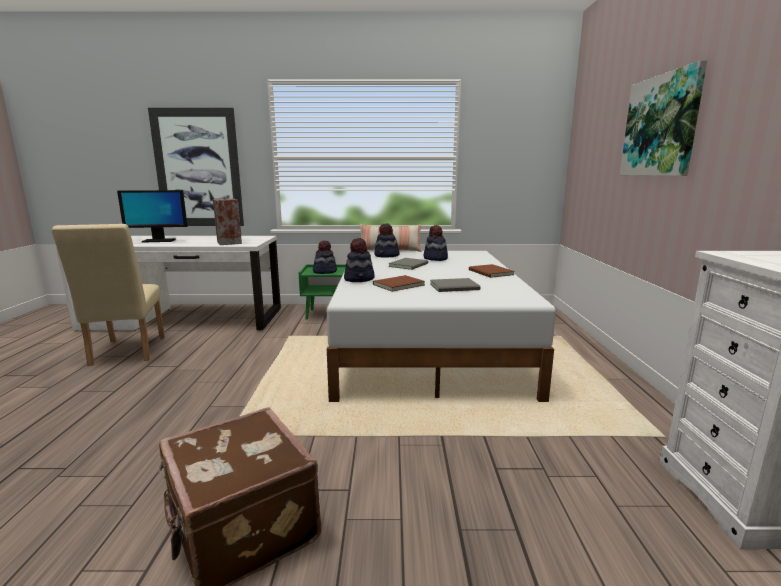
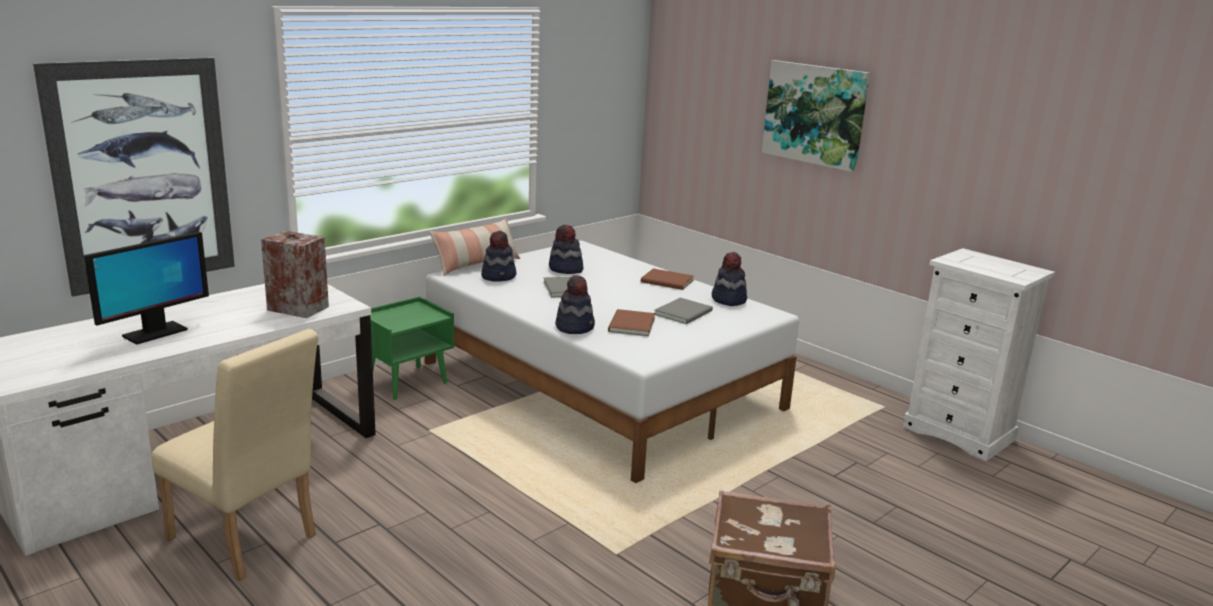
camera: 45 degrees left, 5 degrees up
hat [313,240,337,274] -> hat moved to [712,252,747,306]

